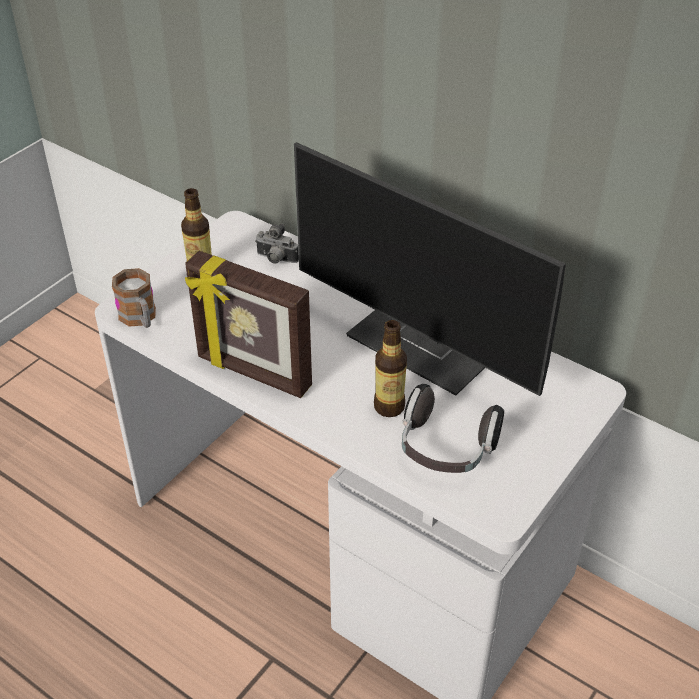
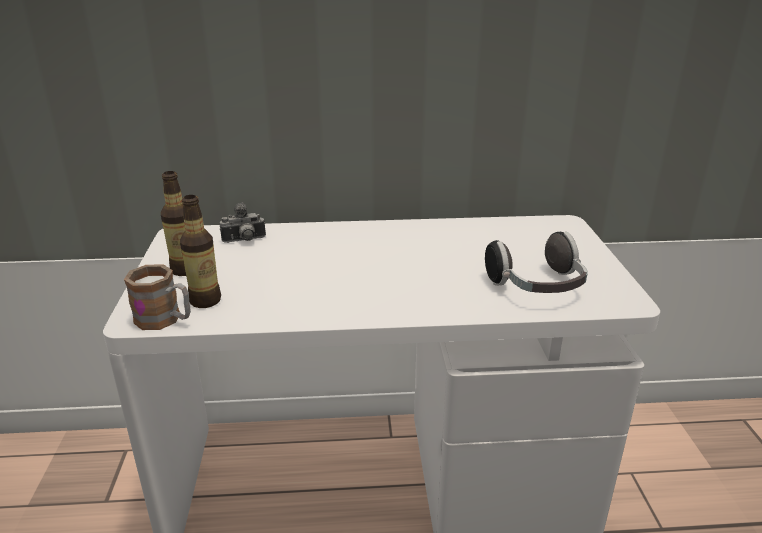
camera: 40 degrees left, 15 degrees down
picture frame [185,251,312,398] -> none
monitor [294,142,566,396] -> none
bottle [374,320,407,417] -> bottle moved to [180,195,221,308]

